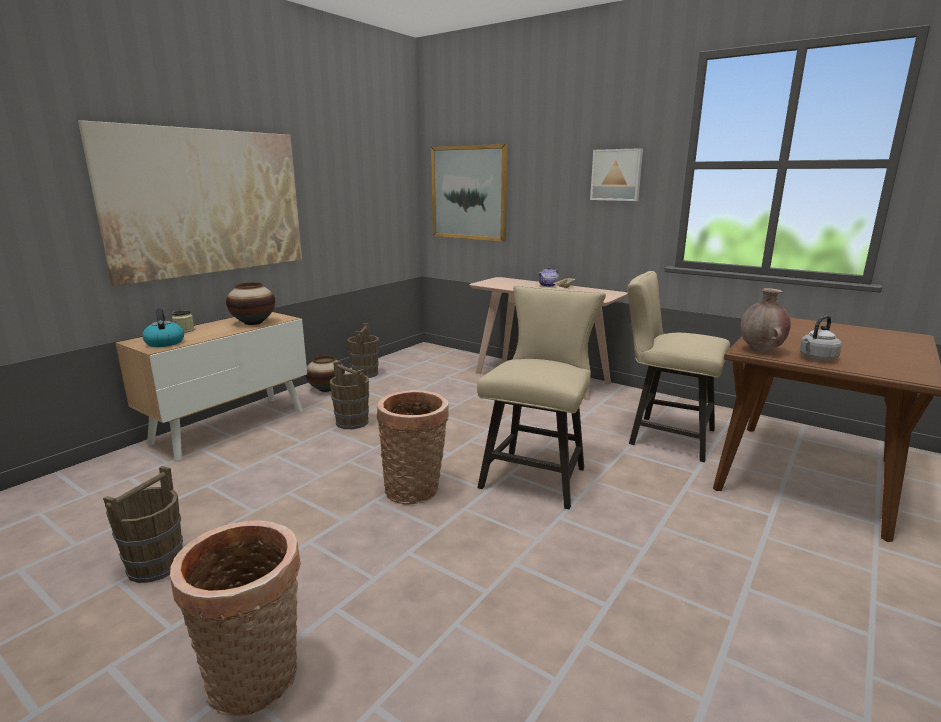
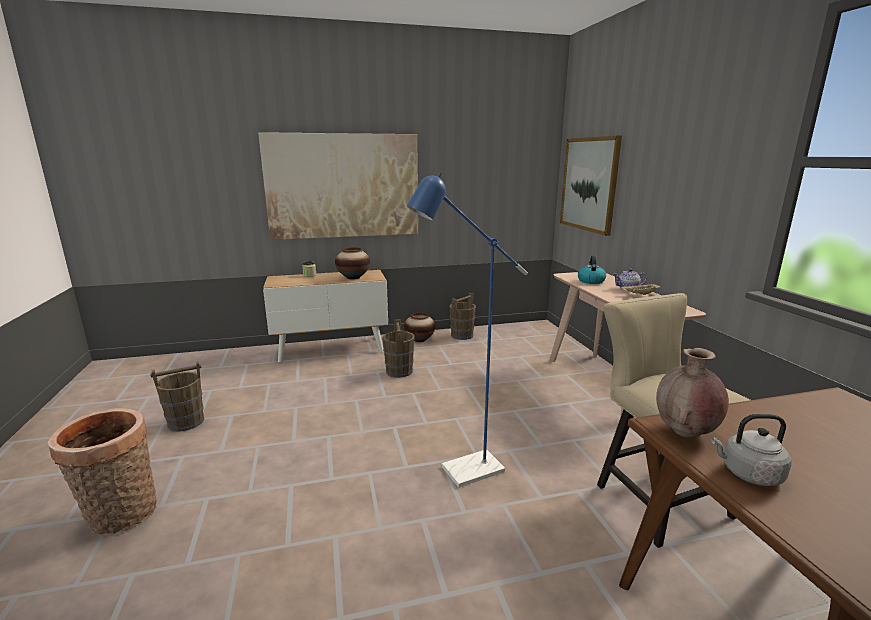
camera: 40 degrees right, 0 degrees up
kettle [142,308,184,347] -> kettle moved to [578,255,606,284]
basket [377,390,449,505] -> none
beige chair [477,285,606,510] -> blue floor lamp [407,173,528,488]
picture [590,148,643,201] -> none

